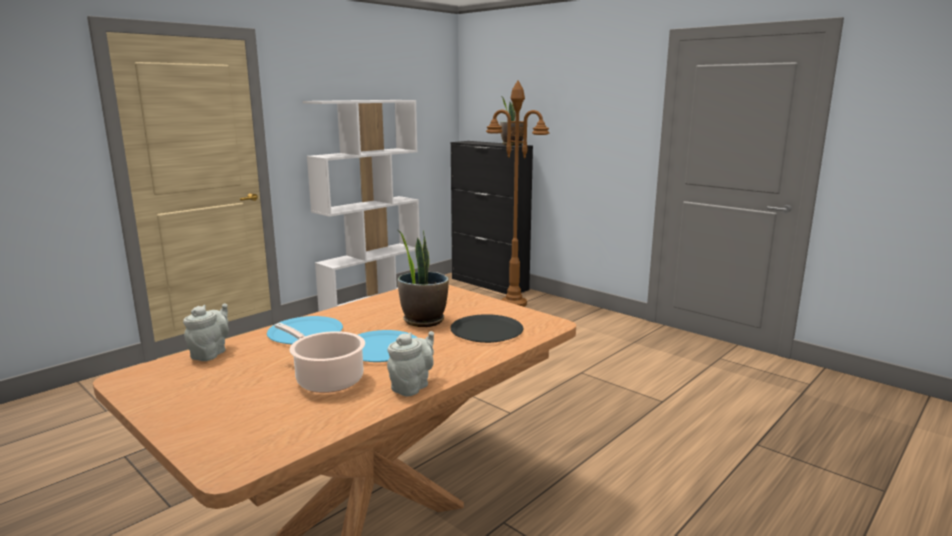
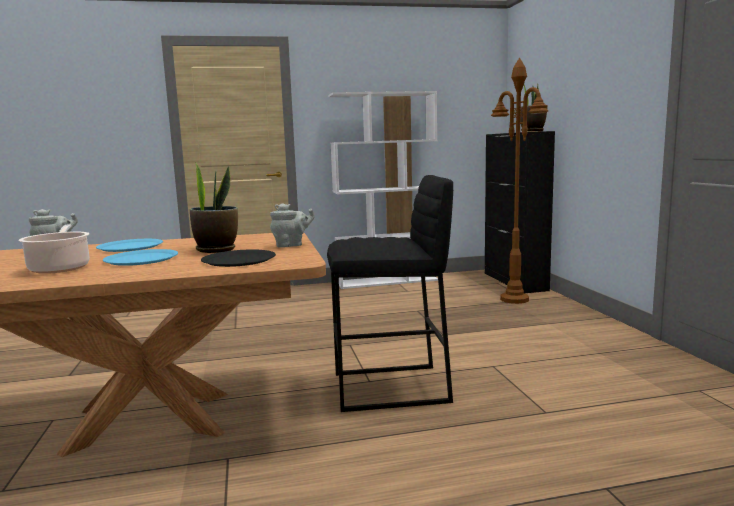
camera: 35 degrees right, 5 degrees down
grey teapot [387,331,434,397] -> grey teapot moved to [270,203,314,248]
none -> black stool [327,175,453,412]

